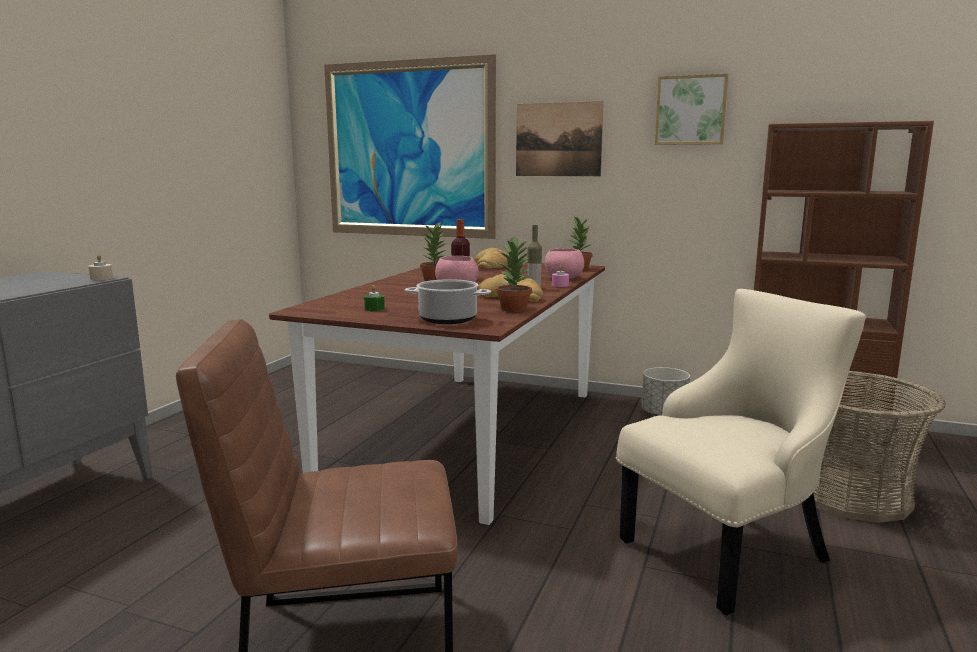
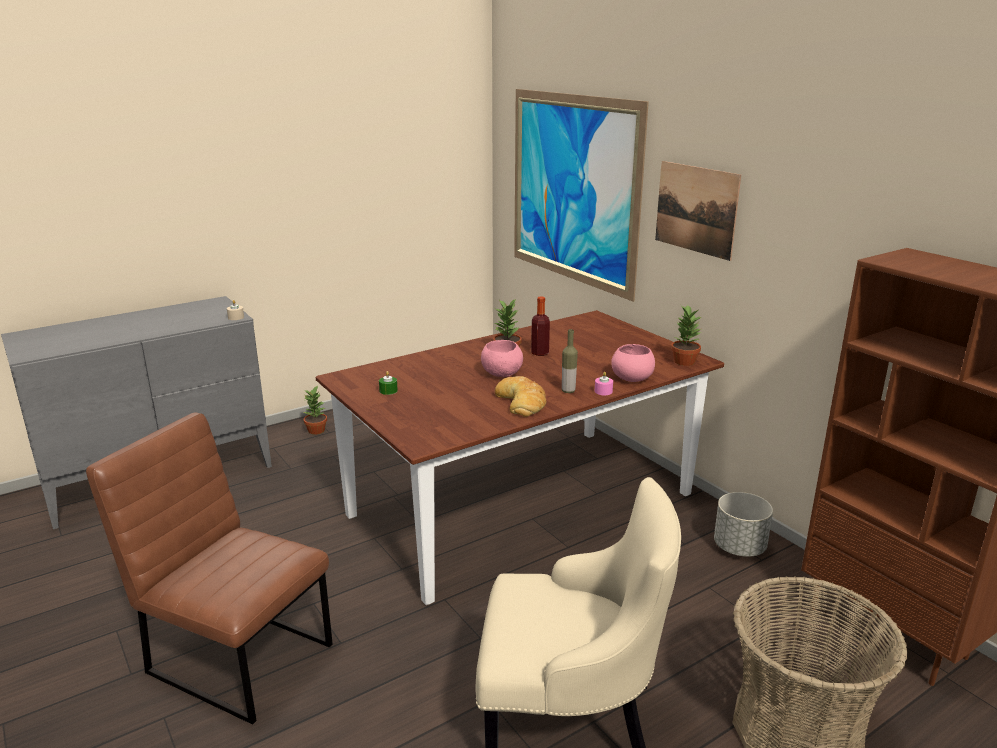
camera: 35 degrees right, 10 degrees up
cooking pot [405,279,491,324] -> none
bread [475,248,508,269] -> none
potted plant [496,235,532,312] -> potted plant moved to [304,385,327,434]
picture [655,74,728,145] -> none

